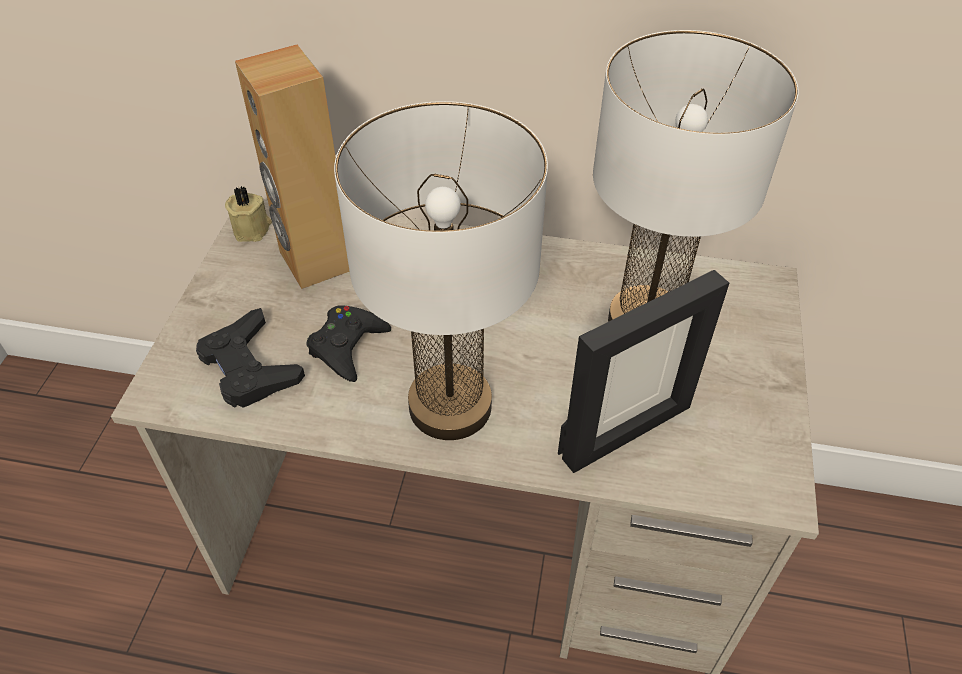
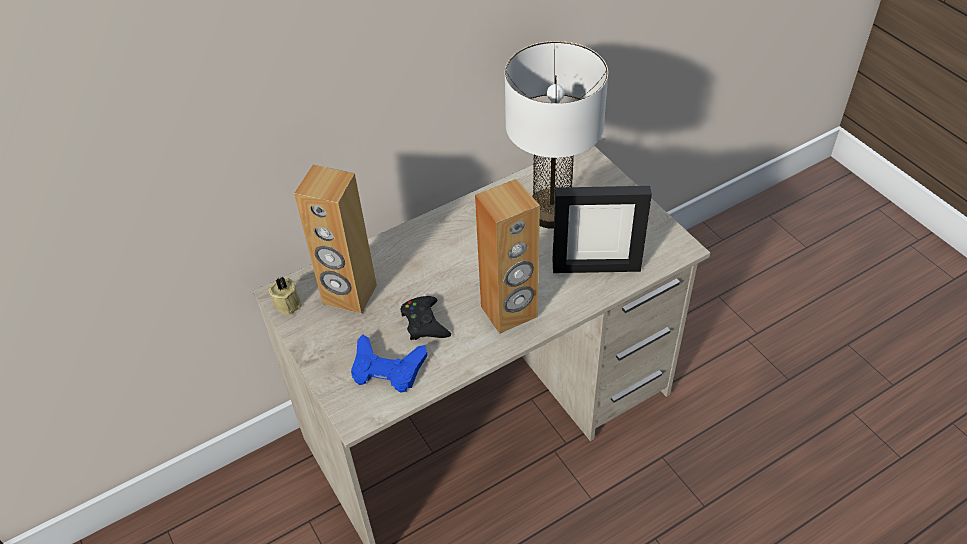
camera: 40 degrees left, 0 degrees up
black game controller [196,308,305,408] -> blue game controller [351,335,428,392]
table lamp [334,101,548,440] -> brown speaker [475,179,540,334]
picture frame [558,270,729,473] -> picture frame turned 75 degrees clockwise [552,186,652,273]

